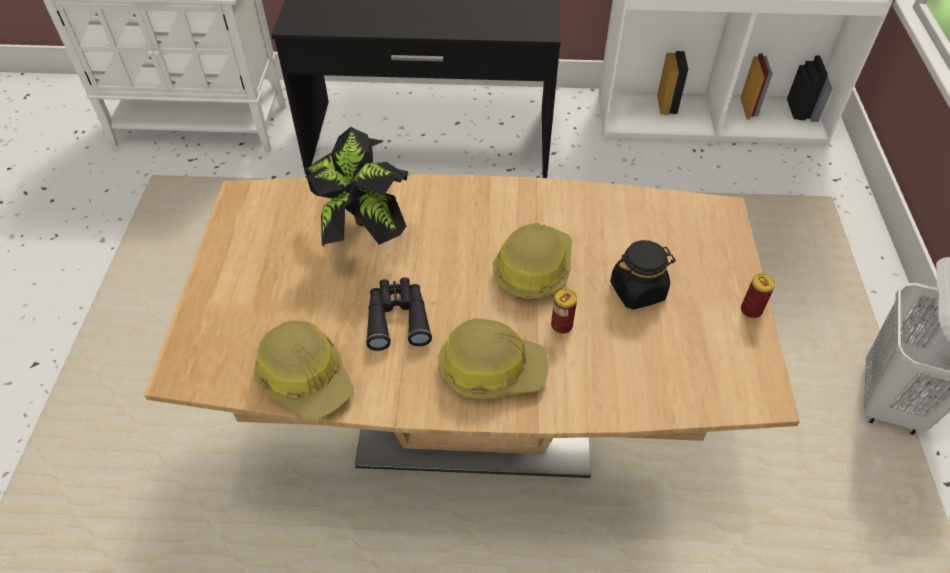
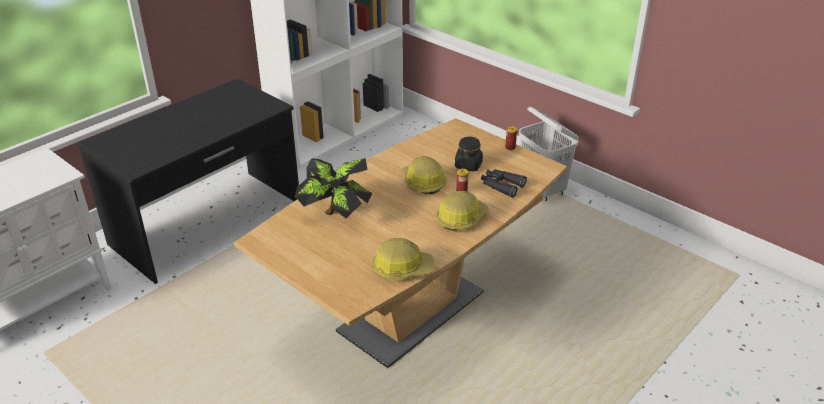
camera: 50 degrees left, 15 degrees down
black binoculars [366,277,432,351] -> black binoculars moved to [481,169,527,198]

